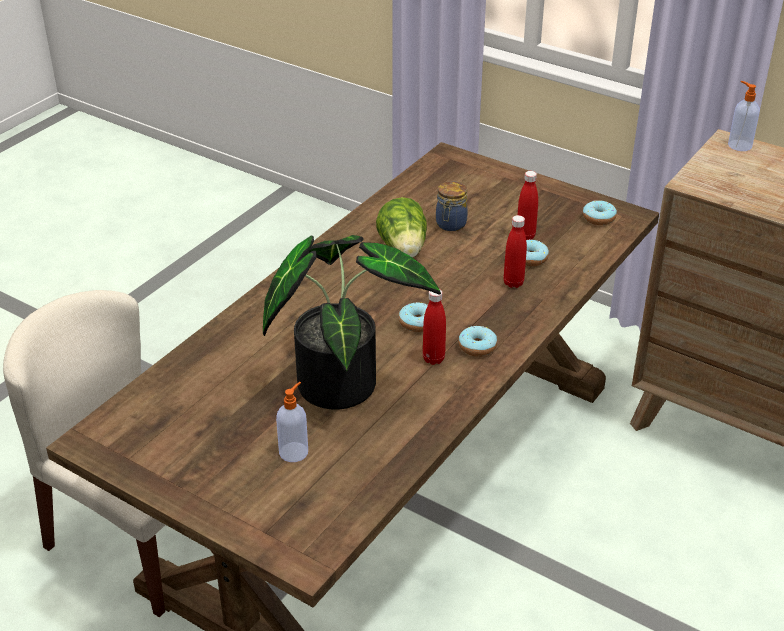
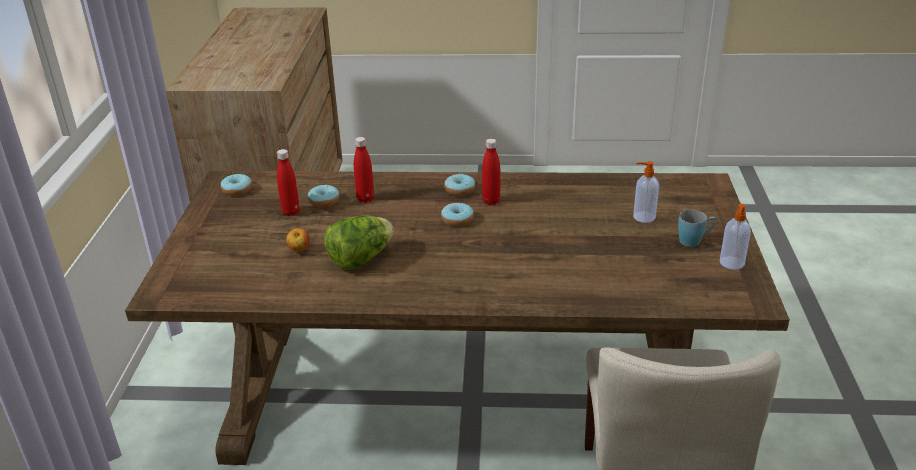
camera: 120 degrees left, 5 degrees down
potted plant [263,235,441,410] -> none
jar [436,181,468,231] -> apple [286,228,310,252]
soap dispenser [728,81,760,151] -> soap dispenser moved to [720,204,751,270]
none -> blue mug [678,209,717,247]

